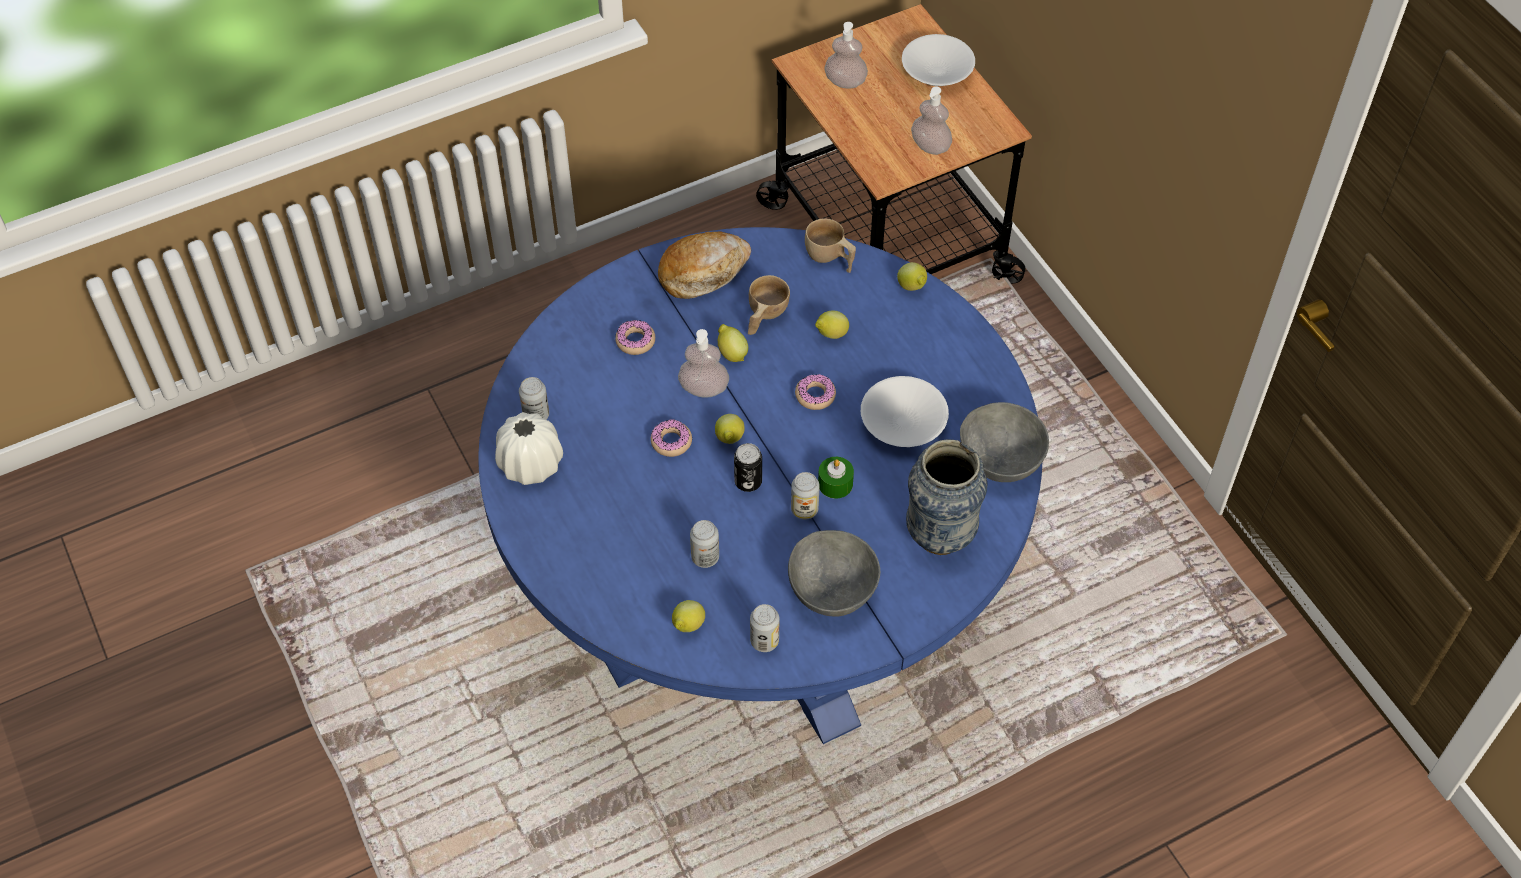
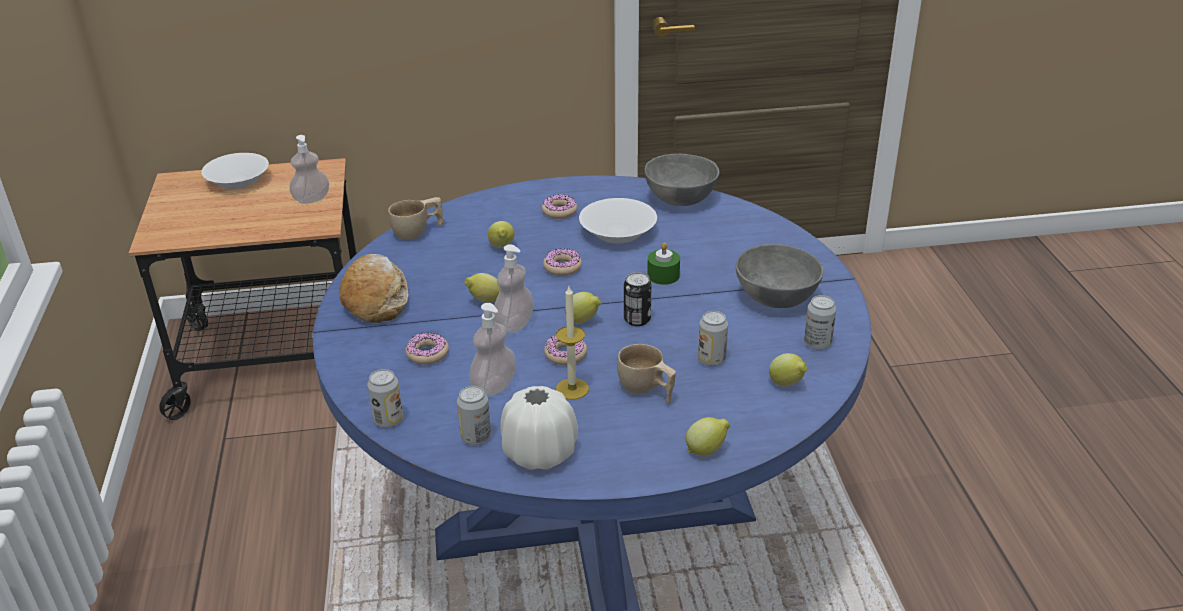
camera: 70 degrees left, 20 degrees down
beige cup [748,275,790,335] -> beige cup moved to [617,344,676,404]
can [791,472,820,520] -> can moved to [367,369,403,427]
soap dispenser [824,22,868,88] -> soap dispenser moved to [469,303,516,396]
lemon [897,262,927,291] -> lemon moved to [686,417,730,456]
vase [906,440,987,555] -> none
none -> donut [542,194,577,219]
none -> candle [556,286,589,400]

